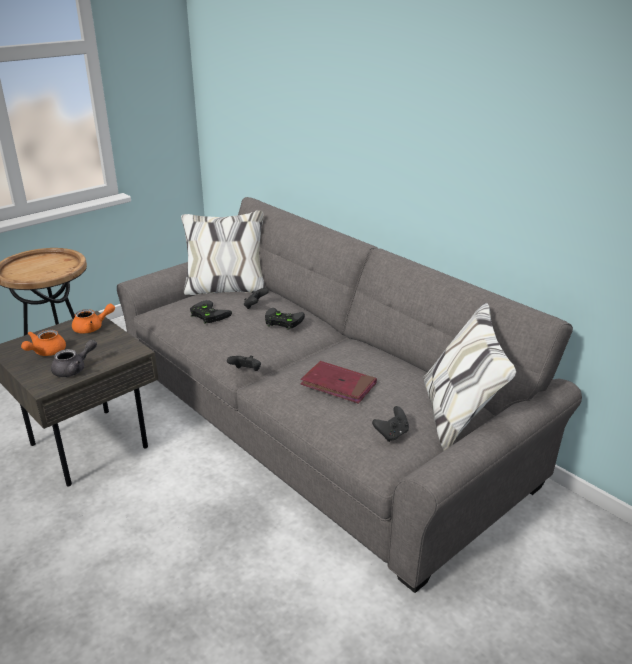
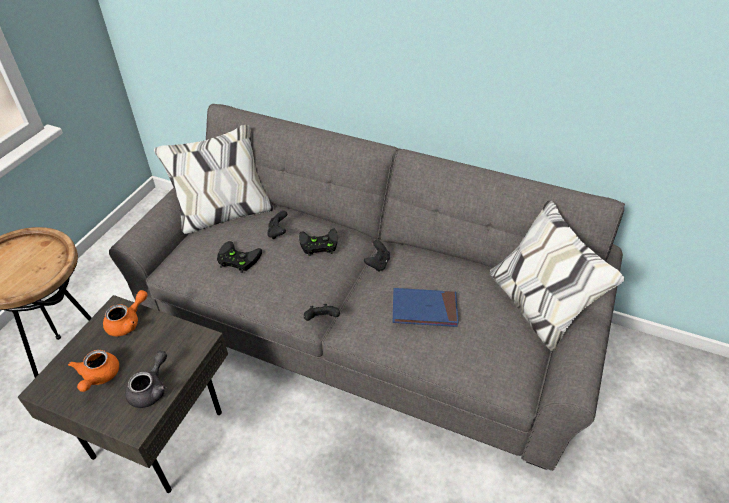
camera: 25 degrees left, 15 degrees up
red book [300,361,377,404] -> blue book [393,288,459,327]
black game controller [372,406,409,442] -> black game controller moved to [364,240,390,272]

